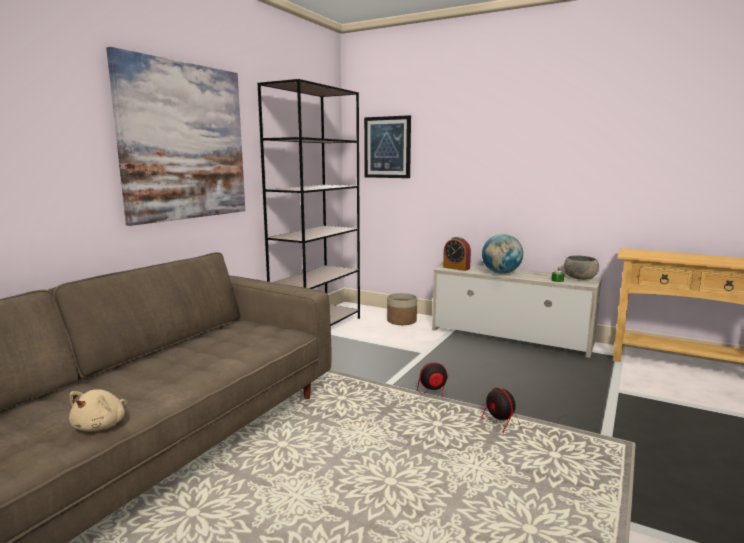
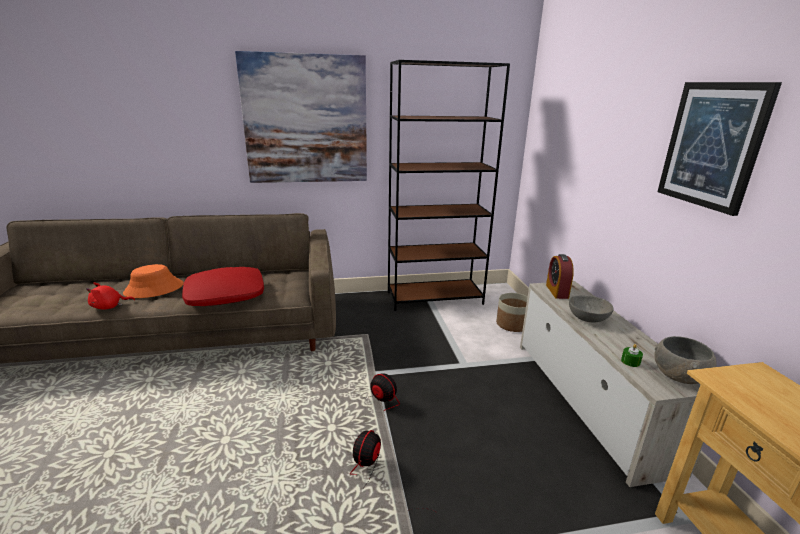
camera: 50 degrees right, 10 degrees up
beige plush toy [69,389,127,432] -> red plush toy [86,283,135,310]
picture [364,115,411,178] -> picture moved to [657,82,782,216]
globe [482,234,523,274] -> grey bowl [569,295,614,323]
none -> orange hat [123,264,184,298]
none -> red pillow [182,267,264,306]

